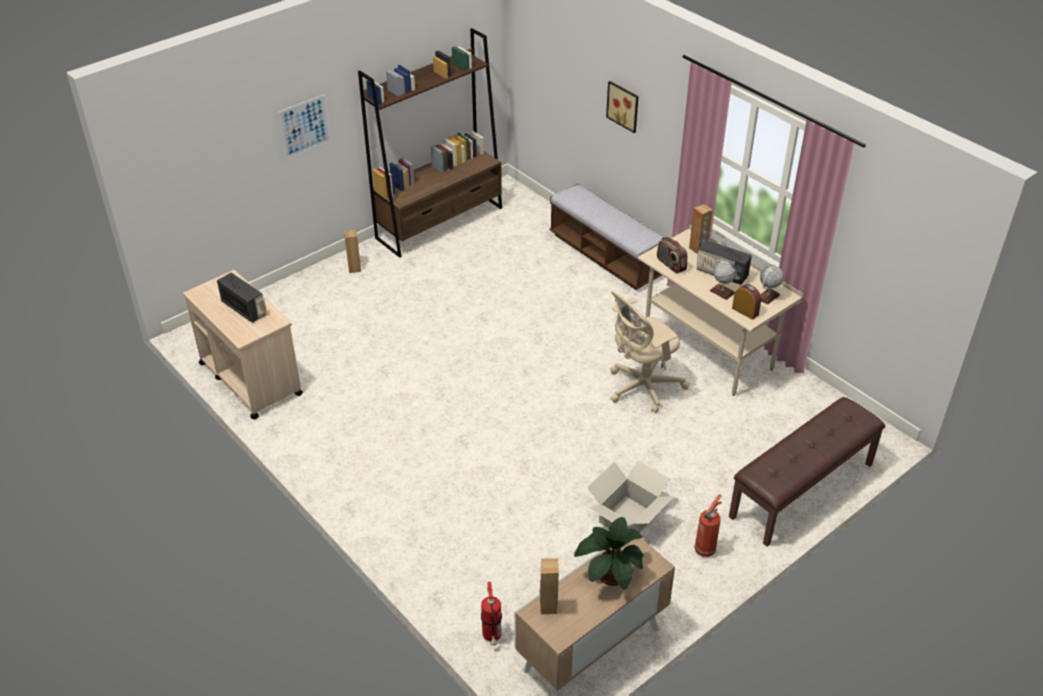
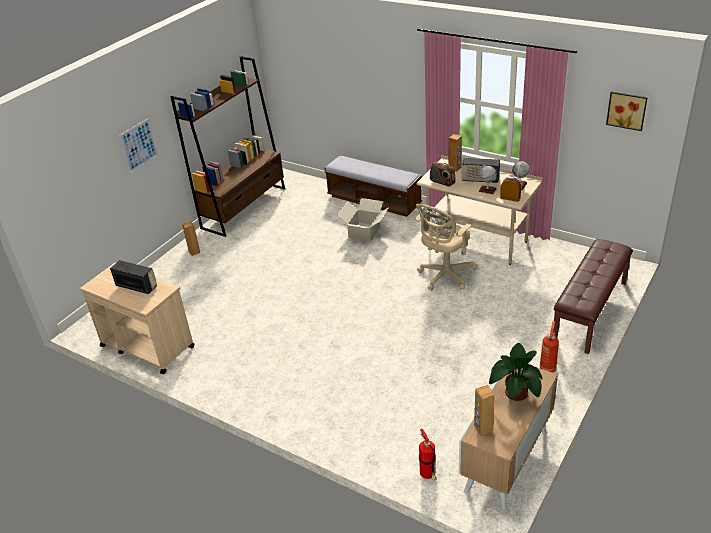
camera: 15 degrees left, 5 degrees down
cardboard box [587,460,674,533] -> cardboard box moved to [337,198,389,242]
picture [606,81,639,133] -> picture moved to [606,92,648,131]

